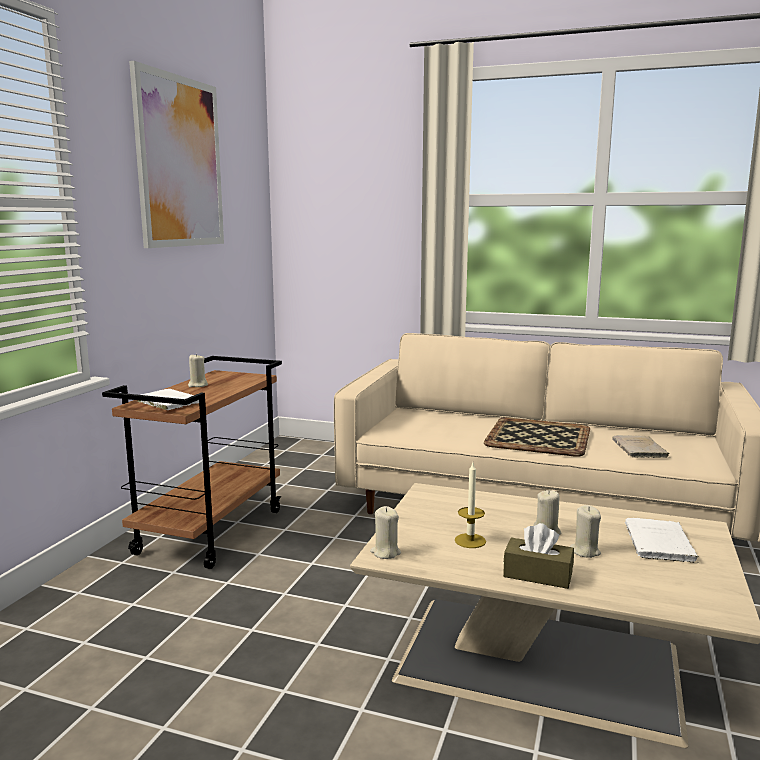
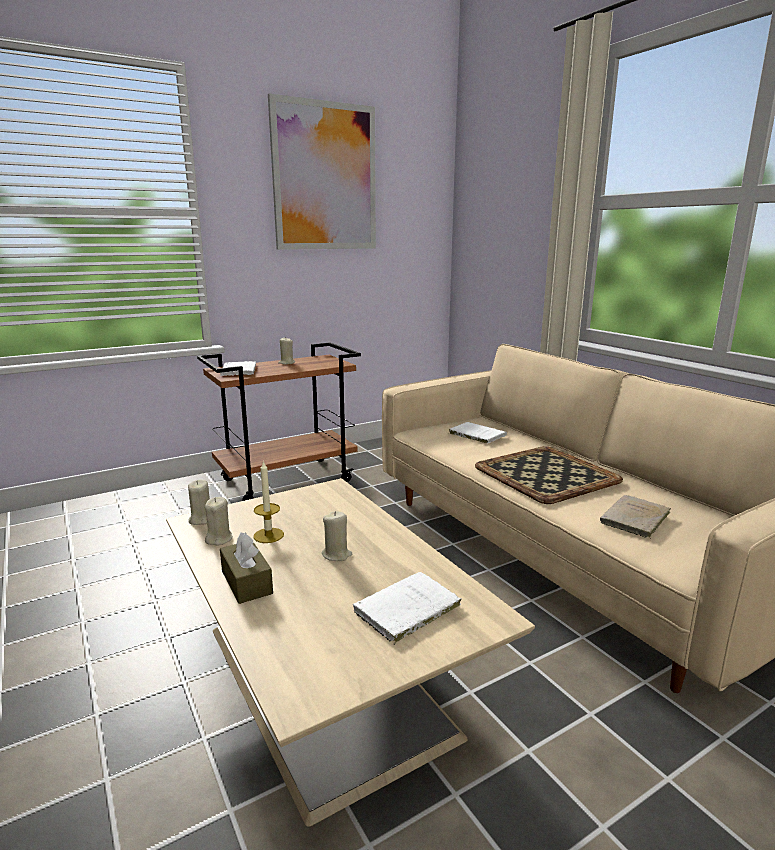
camera: 40 degrees right, 5 degrees up
beige candle [570,505,601,558] -> beige candle moved to [205,497,233,546]
none -> white book [449,422,507,444]

